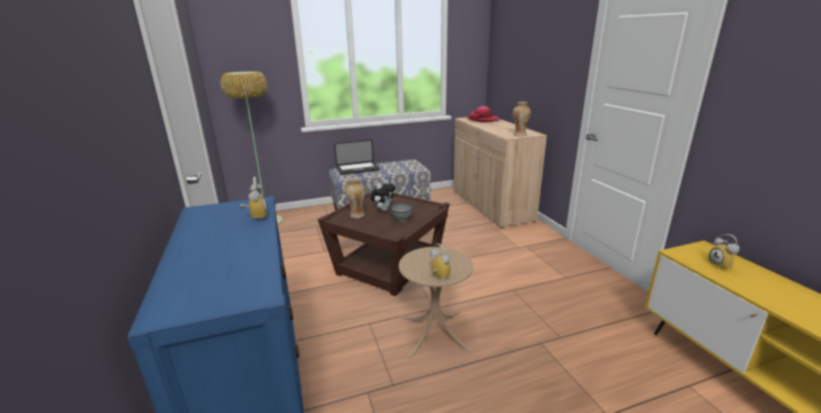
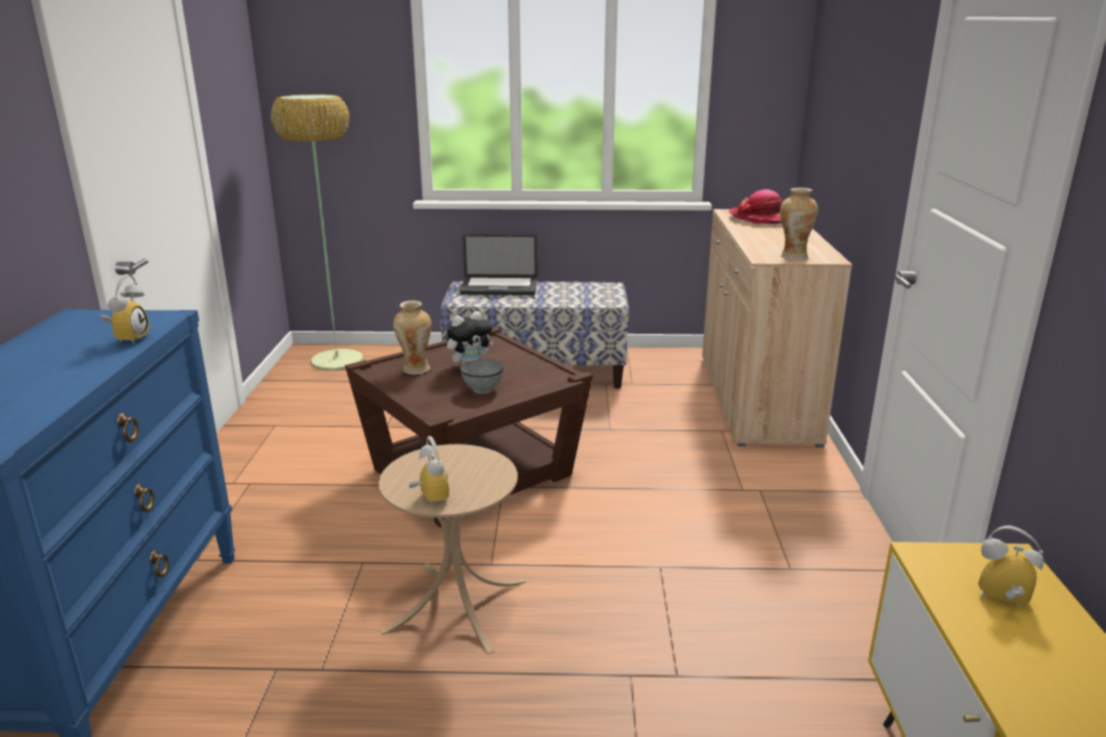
camera: 20 degrees right, 0 degrees up
alarm clock [708,234,740,270] -> alarm clock turned 105 degrees clockwise [978,525,1044,608]

